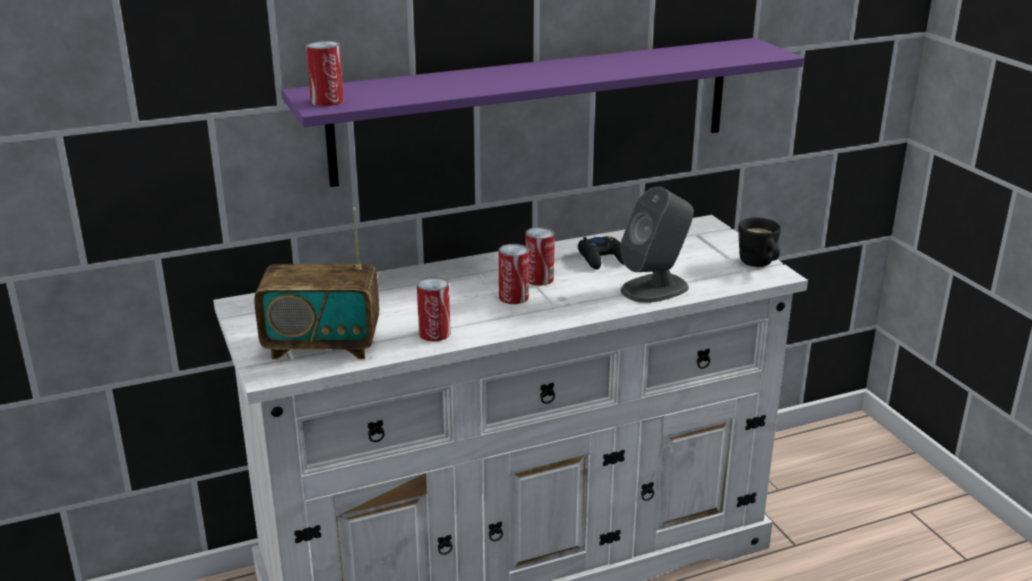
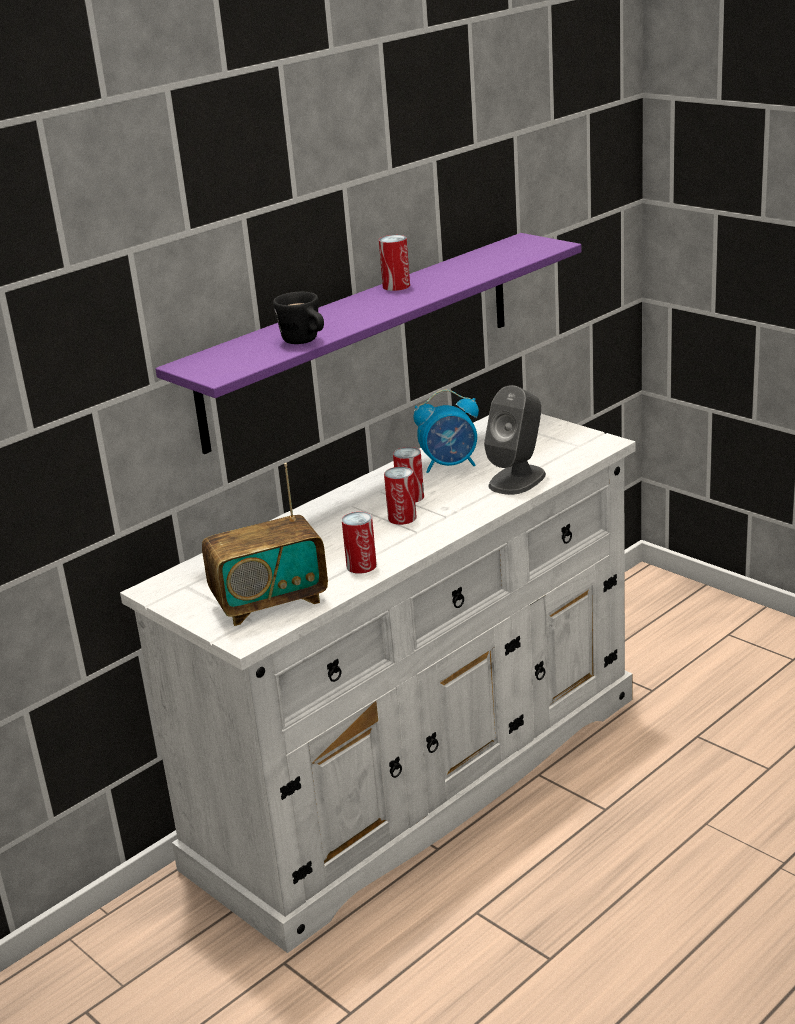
camera: 20 degrees left, 0 degrees up
can [306,41,344,106] -> can moved to [379,235,410,291]
black game controller [578,236,625,269] -> alarm clock [413,390,479,473]
black mug [738,218,781,267] -> black mug moved to [273,292,324,344]

